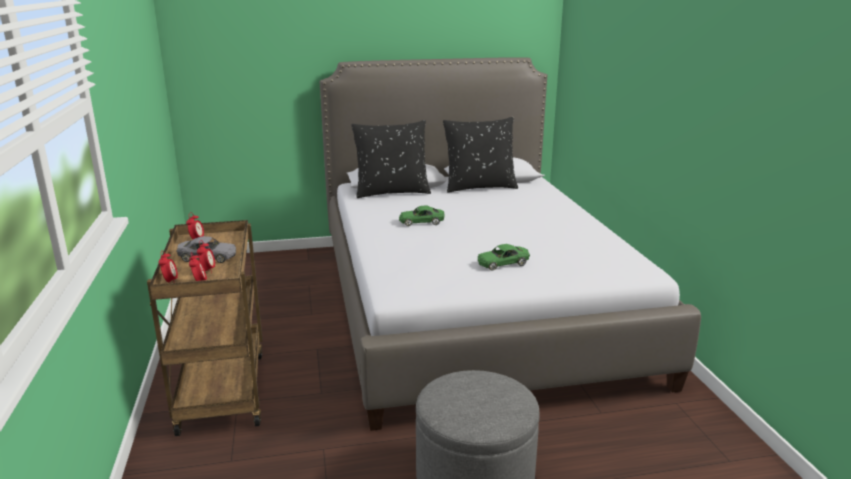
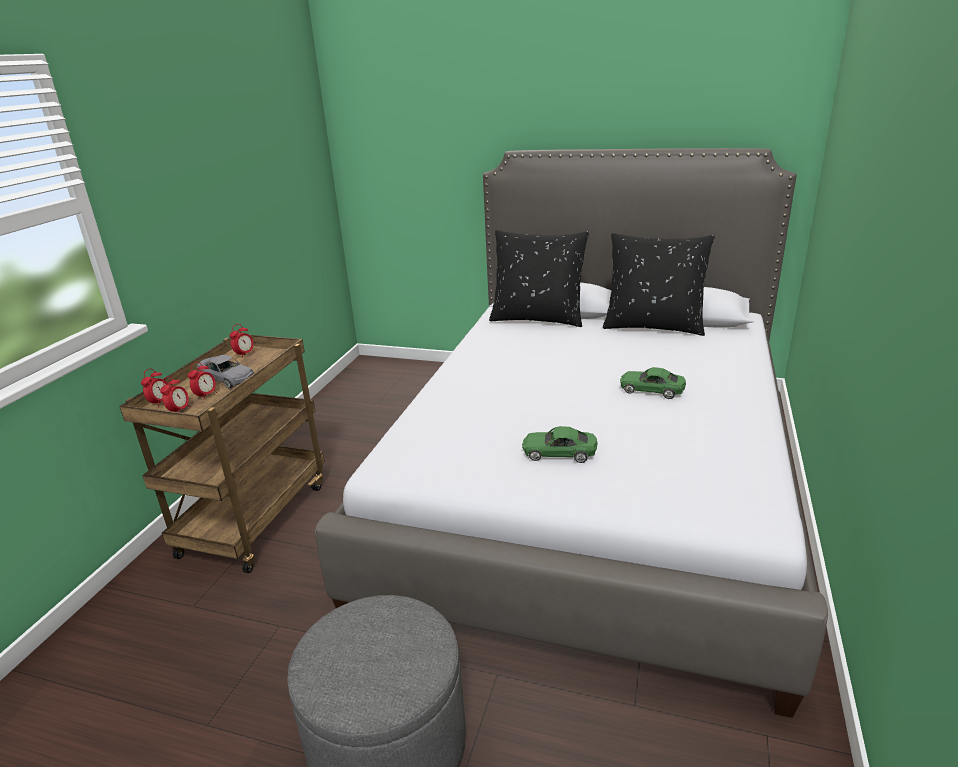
camera: 30 degrees right, 5 degrees up
green toy car [399,206,445,226] -> green toy car moved to [620,367,686,399]

